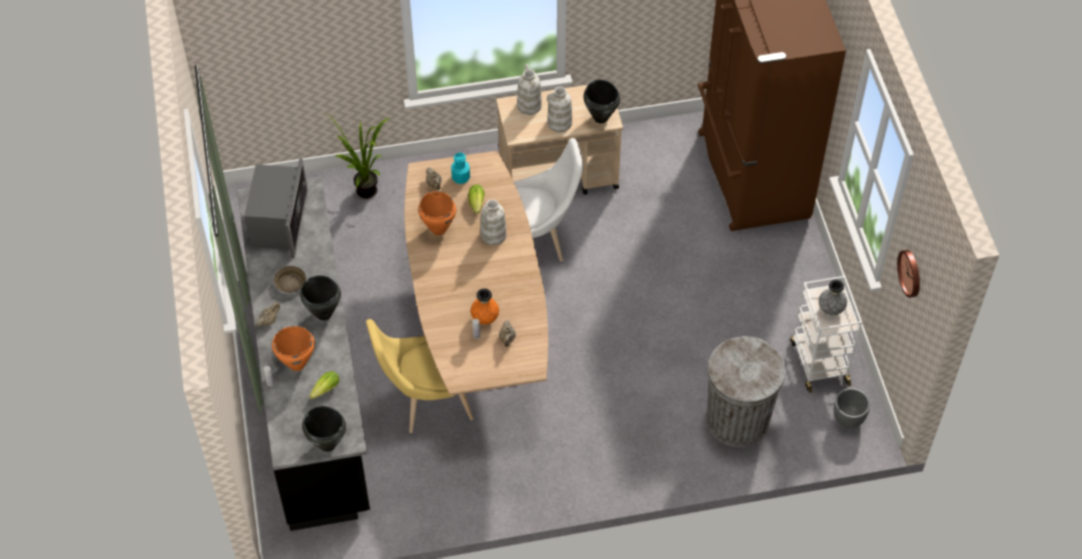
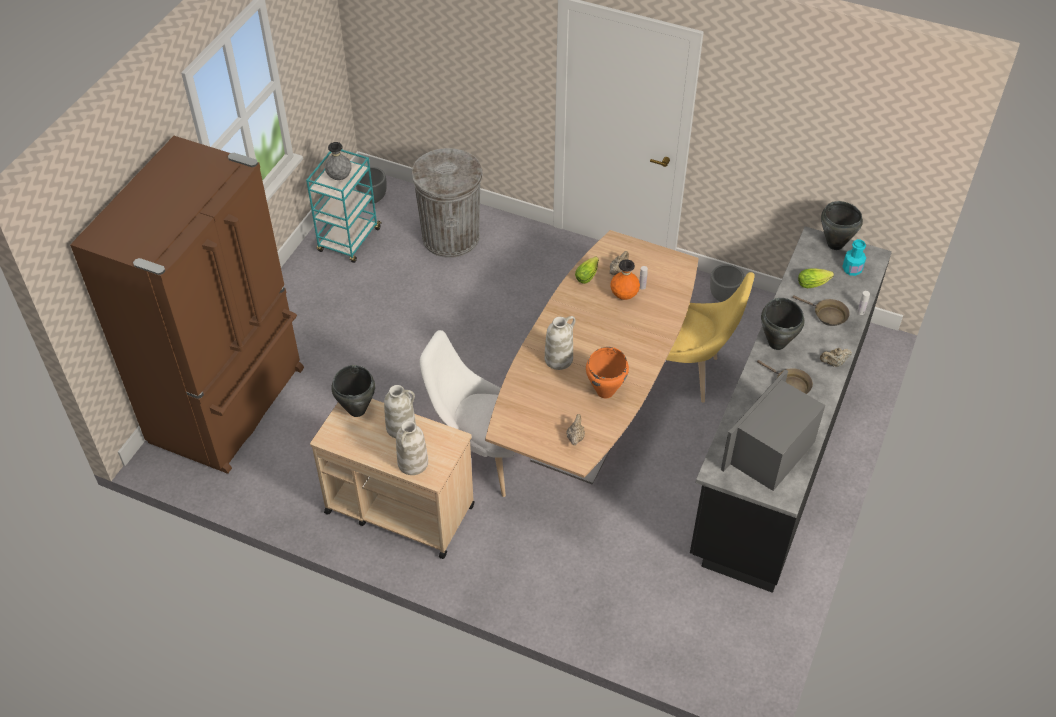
camera: 145 degrees left, 5 degrees down
orange cooking pot [272,326,315,371] -> brown frying pan [792,295,850,326]
potted plant [324,113,391,199] -> none
turquoise bottle [451,153,470,184] -> turquoise bottle moved to [842,239,866,276]
lettuce [468,184,484,214] -> lettuce moved to [575,256,599,284]
white cart [790,276,862,393] -> turquoise cart [306,150,382,263]
wall clock [897,250,920,298] -> none
none -> grey planter [710,264,745,302]

